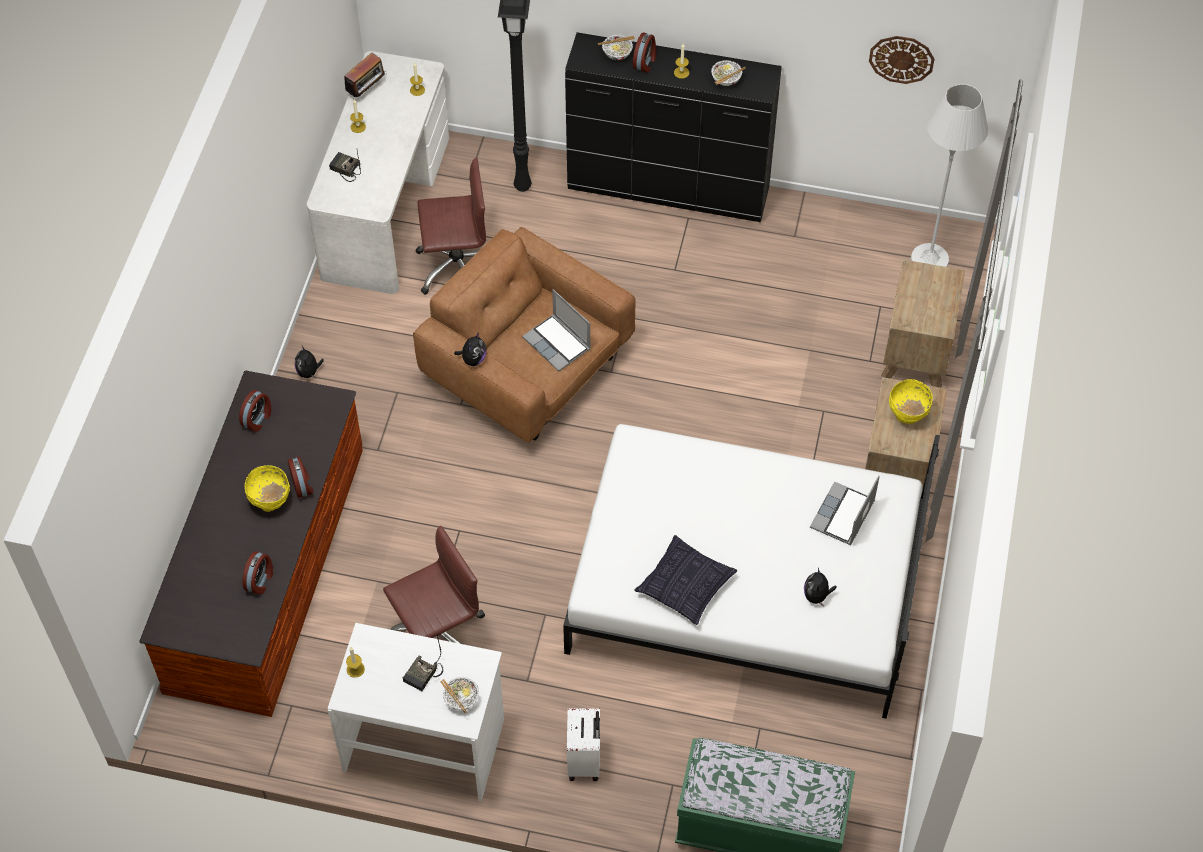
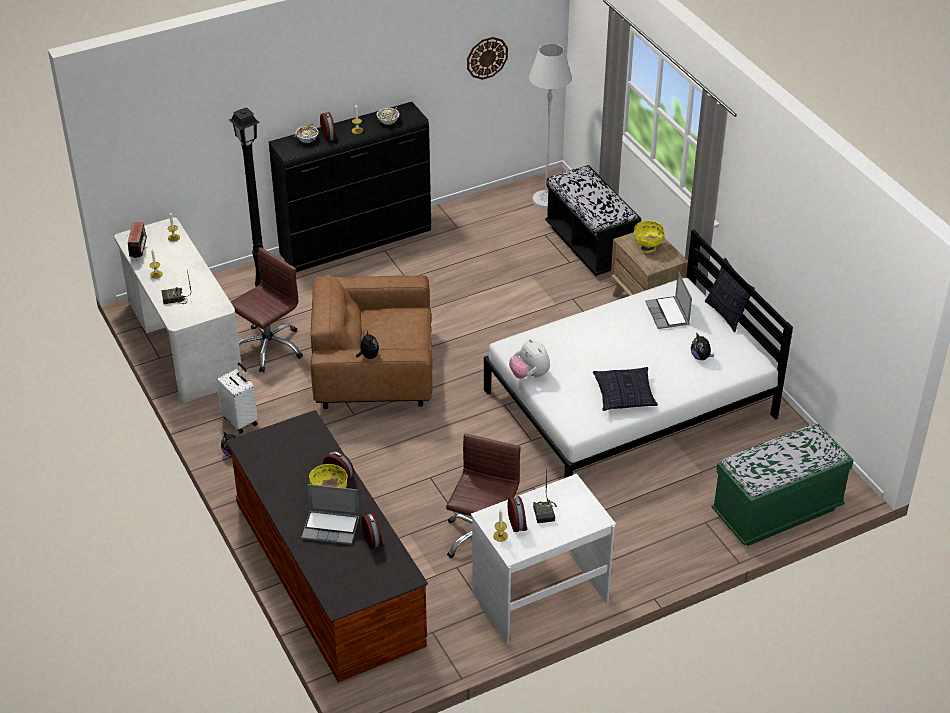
camera: 40 degrees left, 15 degrees down
alarm clock [239,390,271,432] -> alarm clock moved to [508,496,527,532]
bowl [440,677,479,714] -> none
laptop [522,289,591,371] -> laptop moved to [301,484,359,545]
white suitcase [567,708,600,781] -> white suitcase moved to [216,363,258,434]
brown nightstand [881,259,965,388] -> black bench [545,165,641,276]
none -> plush toy [509,339,550,379]
none -> pillow [705,258,755,332]

